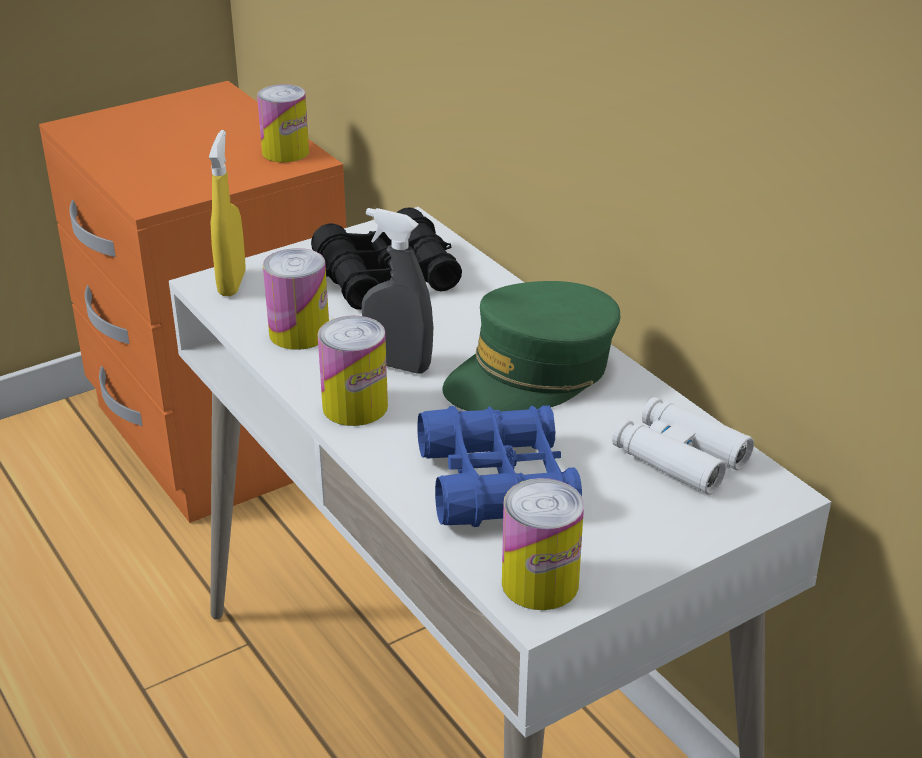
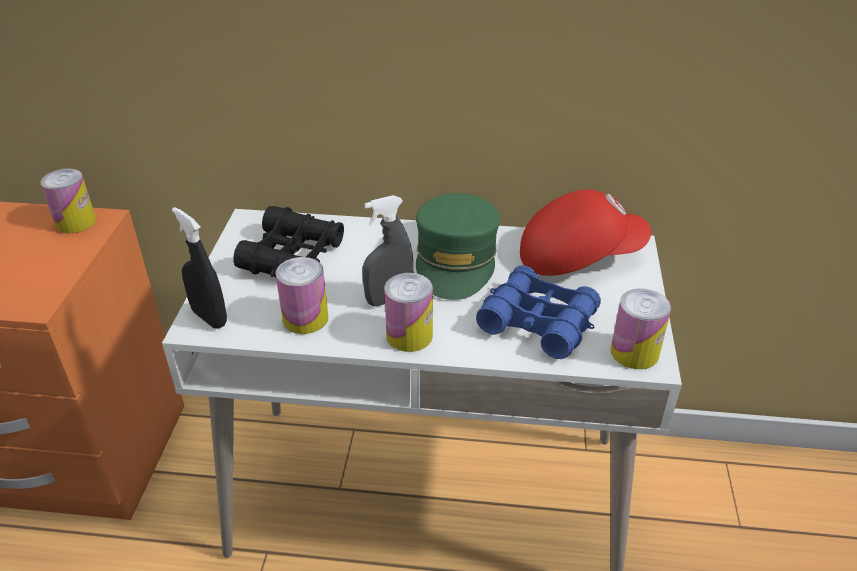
camera: 50 degrees left, 5 degrees up
yellow spray bottle [209,130,246,296] -> black spray bottle [172,207,227,329]
white binoculars [612,397,754,495] -> red cap [520,189,651,276]

